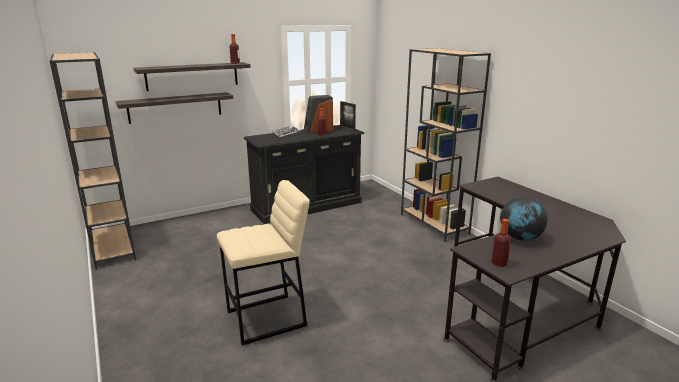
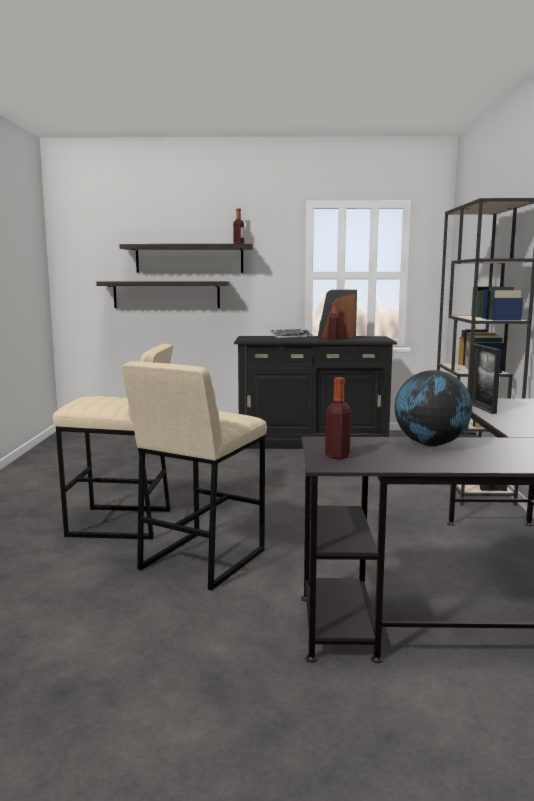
camera: 30 degrees right, 10 degrees down
bookcase [50,52,136,269] -> none
picture frame [340,101,356,132] -> picture frame moved to [469,344,501,414]
none -> beige stool [122,361,267,591]

